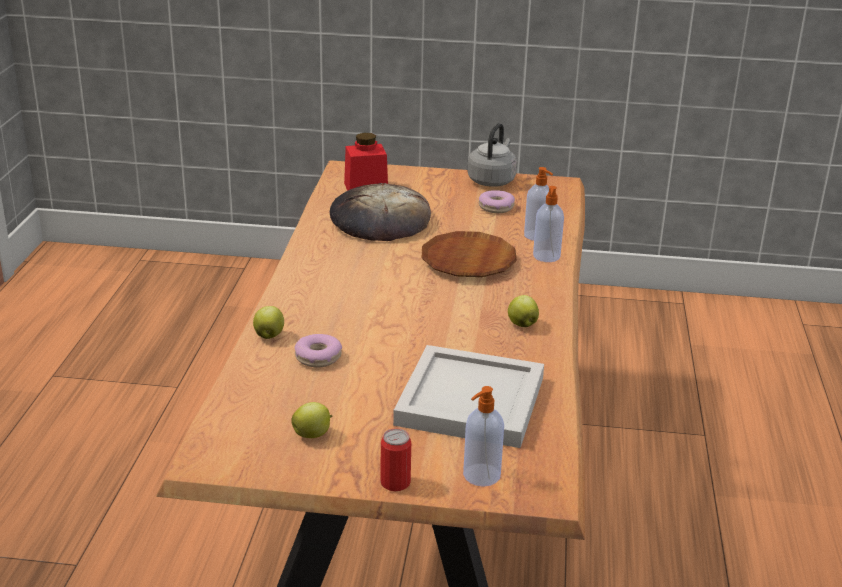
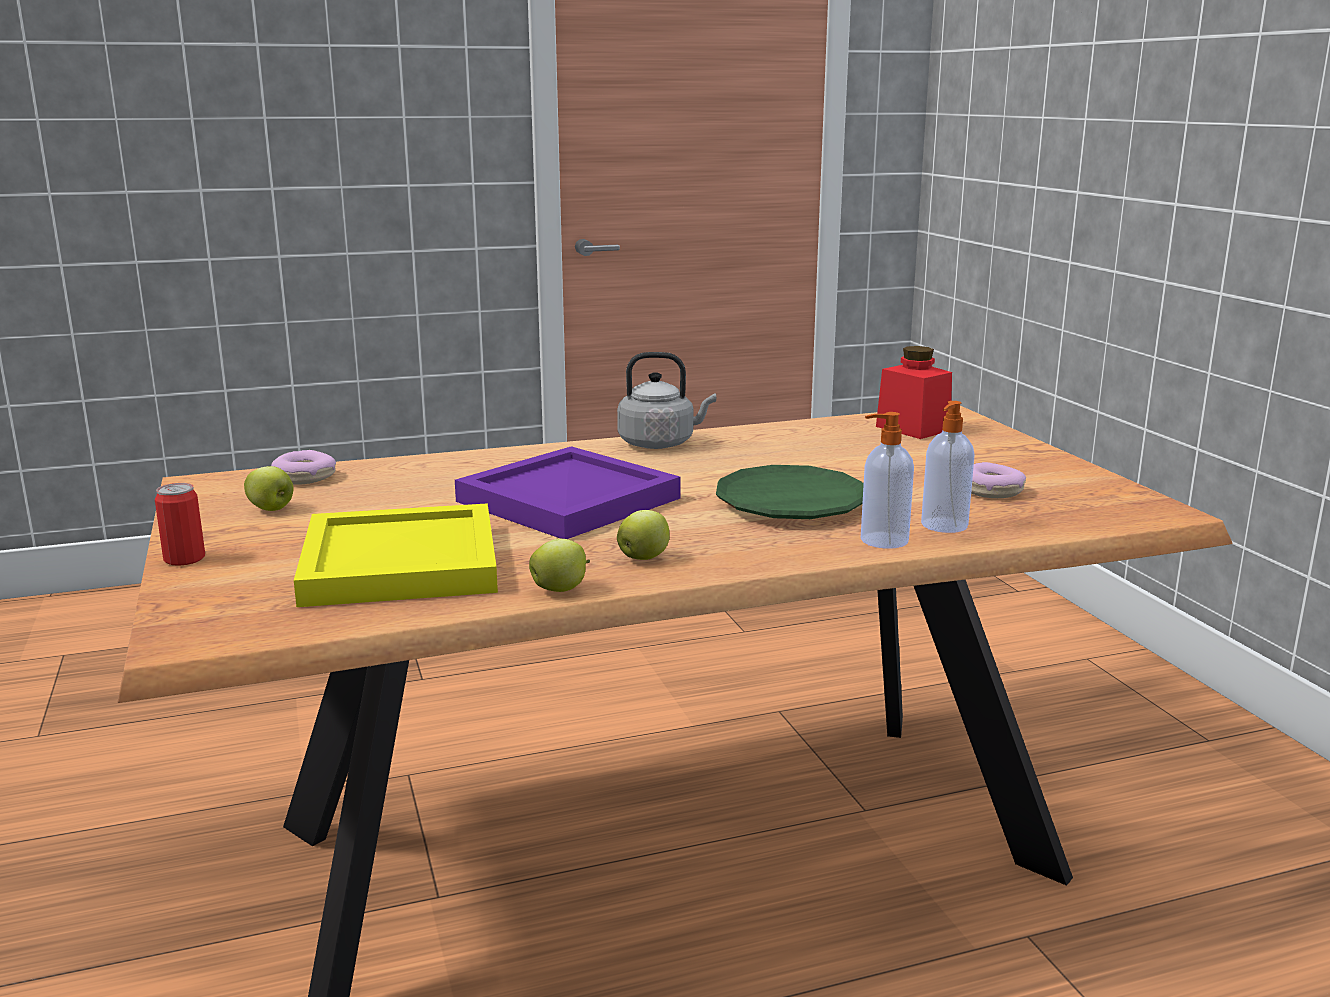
camera: 65 degrees right, 10 degrees down
apple [253,306,284,339] -> apple moved to [529,539,590,592]
donut [295,334,342,368] -> donut moved to [271,450,336,485]
bread [330,183,431,241] -> none
white tray [393,345,544,448] -> yellow tray [294,503,498,607]
brown plate [422,231,517,277] -> green plate [716,465,864,519]
soap dispenser [463,386,504,487] -> none
grey kettle [468,123,517,187] -> grey kettle moved to [617,352,716,449]
none -> purple tray [455,446,681,539]

